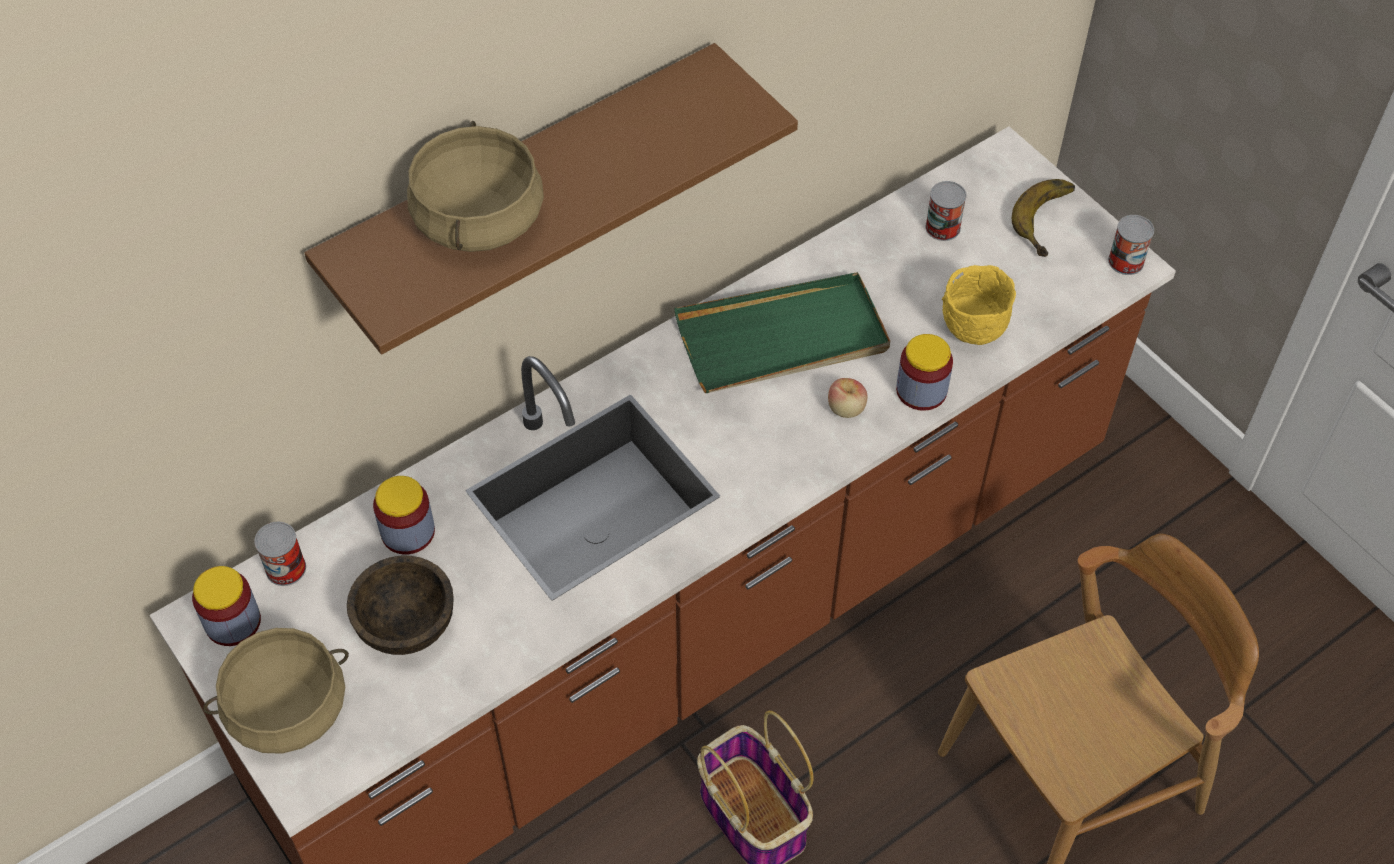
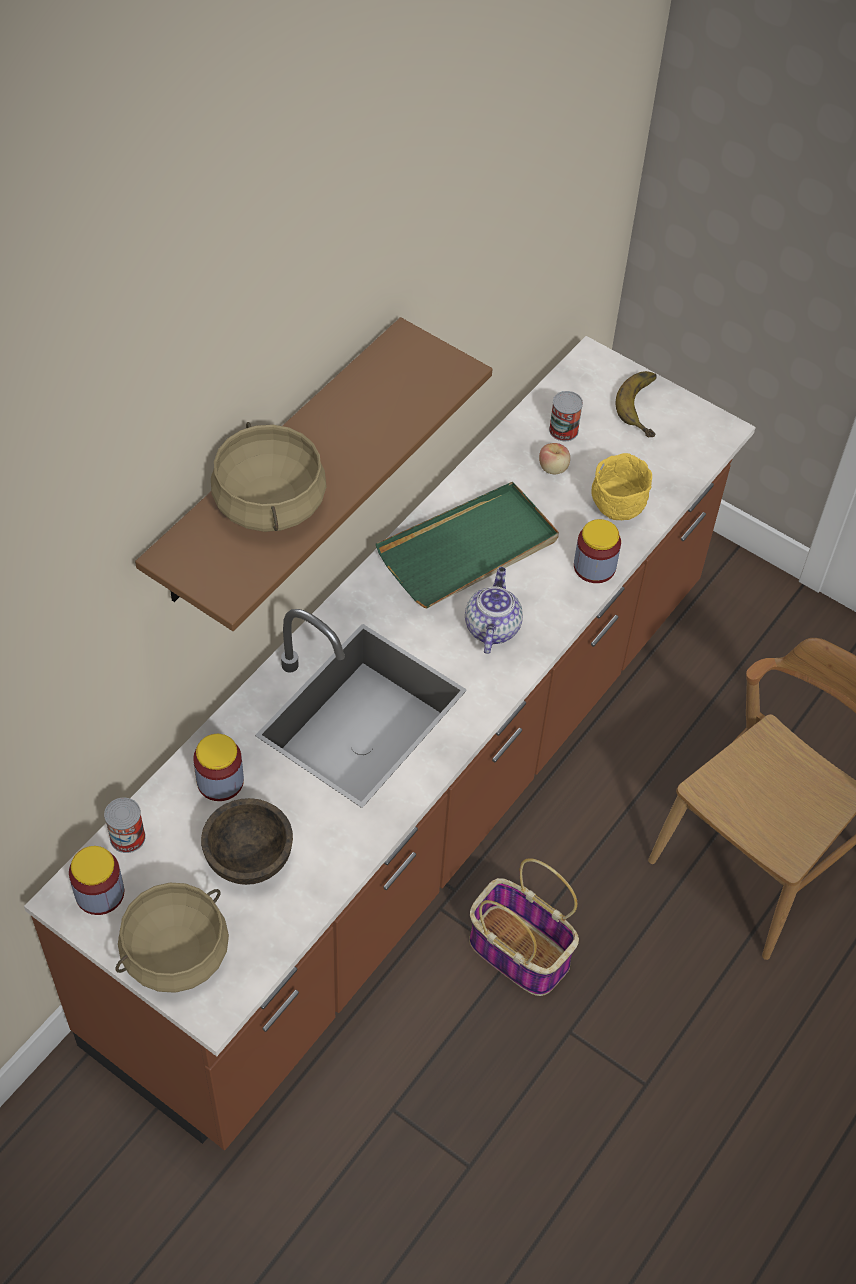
camera: 20 degrees left, 0 degrees up
apple [828,378,867,418] -> apple moved to [539,443,570,474]
can [1108,215,1154,275] -> none
none -> teapot [465,567,523,654]

